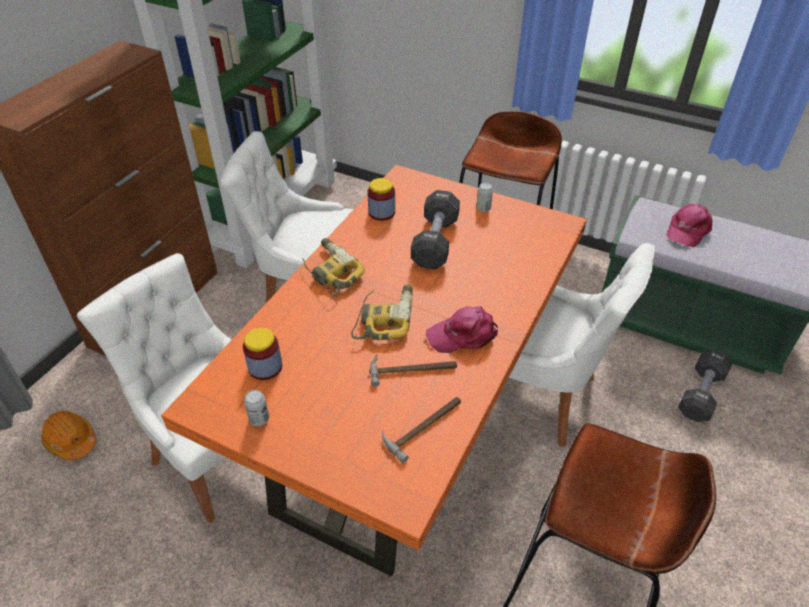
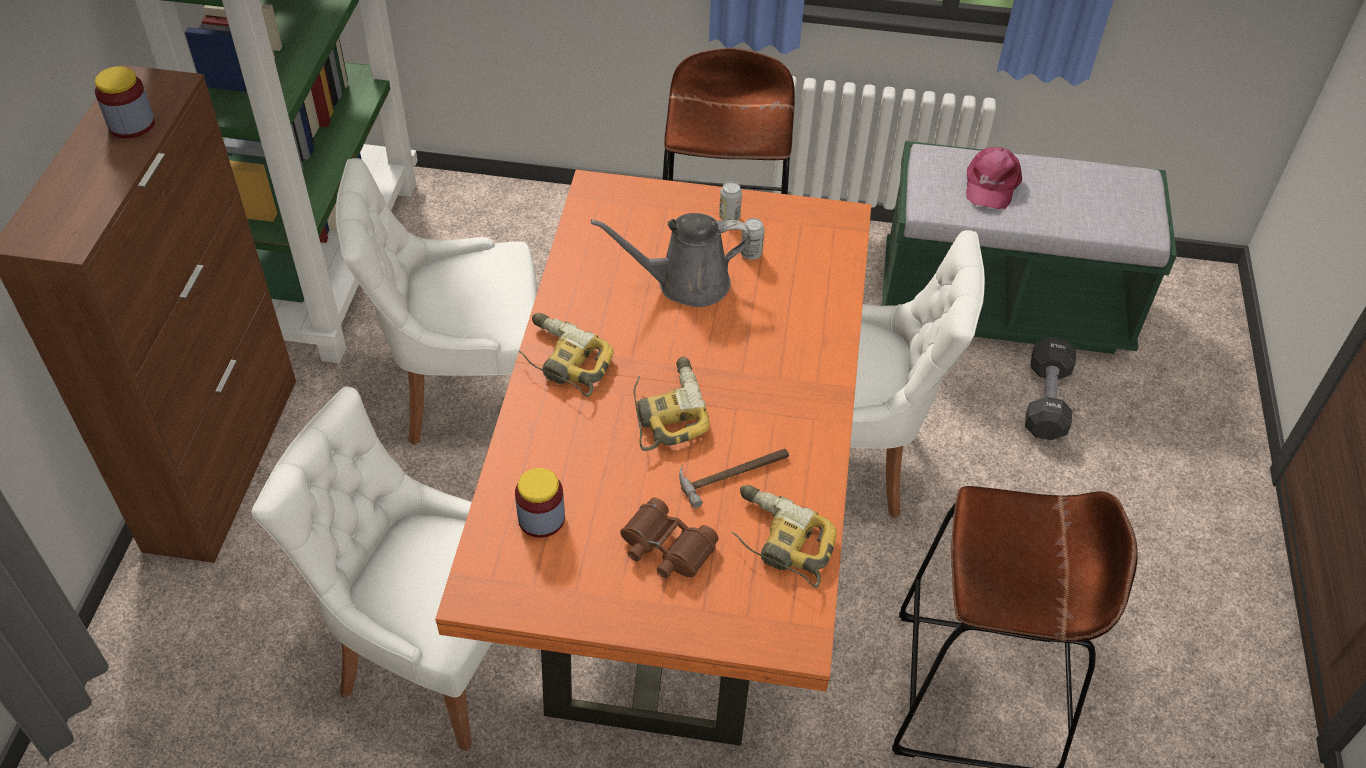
camera: 20 degrees left, 5 degrees up
orange hard hat [41,411,96,460] -> none
can [244,390,269,426] -> can moved to [741,218,764,260]
jar [368,178,395,221] -> jar moved to [95,66,155,138]
hammer [382,397,461,463] -> power drill [732,485,837,588]
black dumbbell [411,190,460,269] -> grey watering can [591,213,751,307]
pink cap [426,306,498,353] -> none
none -> brown binoculars [620,497,718,578]

